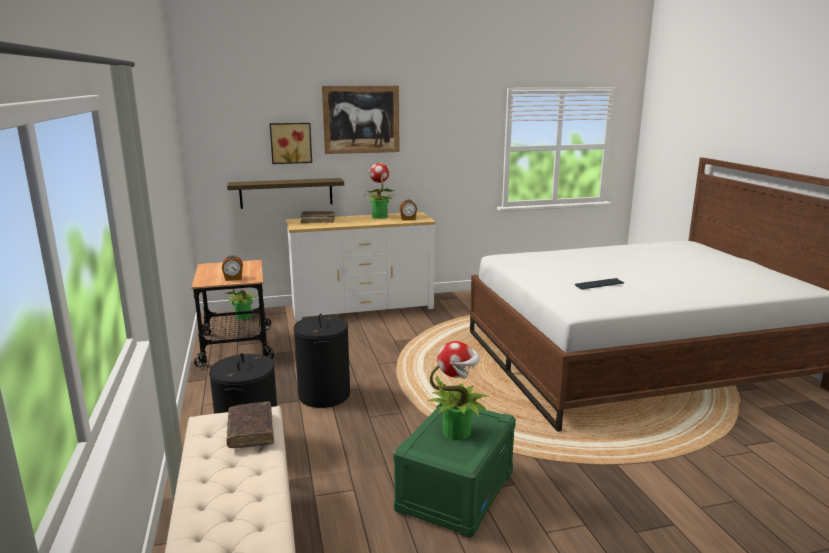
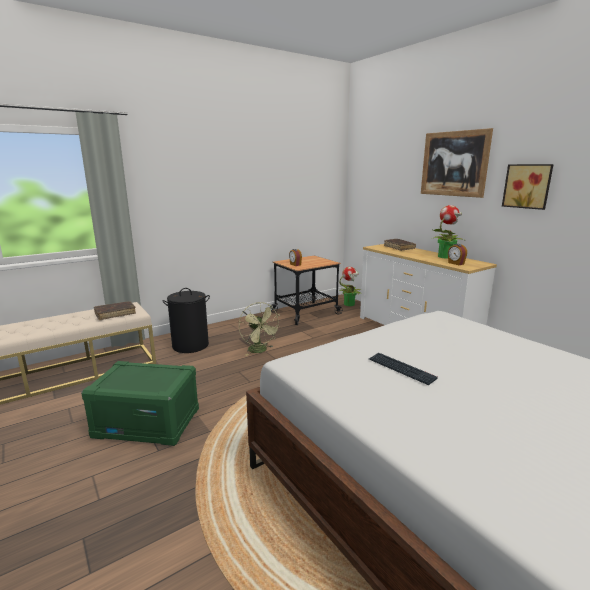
camera: 70 degrees right, 0 degrees up
shelf [227,178,344,209] -> none
picture [270,123,312,164] -> picture moved to [502,164,554,210]
black laundry basket [293,313,350,408] -> green fan [239,302,281,356]
potted plant [427,341,489,440] -> none

